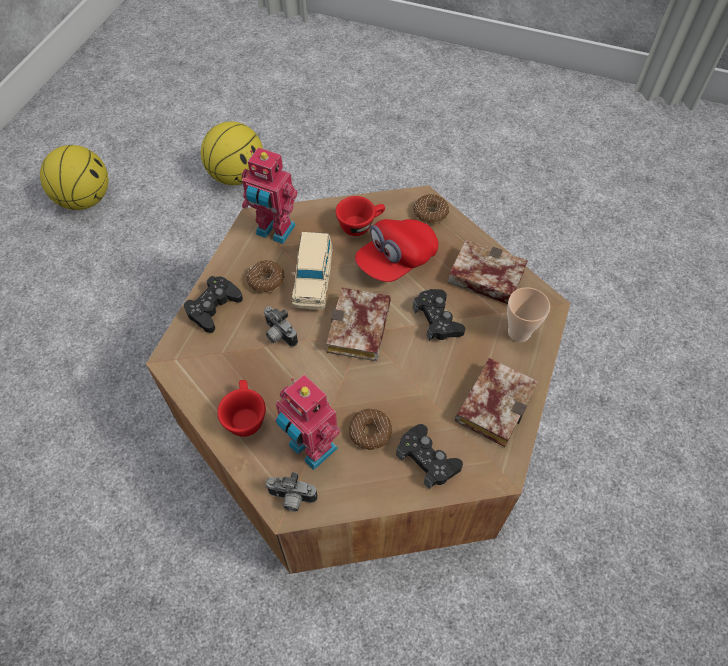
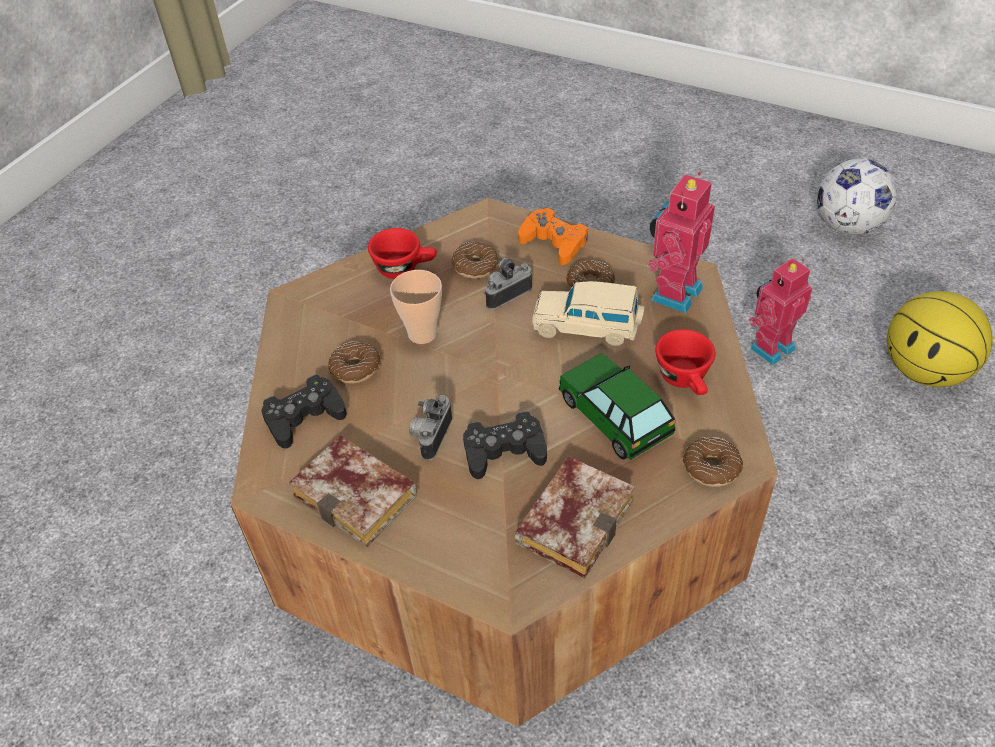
camera: 100 degrees right, 10 degrees down
basketball [40,145,108,210] -> football [817,158,897,235]
black game controller [184,276,243,333] -> orange game controller [518,208,588,265]
camera [265,472,318,512] -> camera moved to [409,395,452,460]
toy robot [275,374,340,470] -> toy robot moved to [748,258,812,365]
book [326,288,391,361] -> none
red cap [355,219,438,282] -> toy car [559,353,676,460]
cup [507,288,550,342] -> cup moved to [390,270,442,344]
none -> donut [452,242,499,279]

